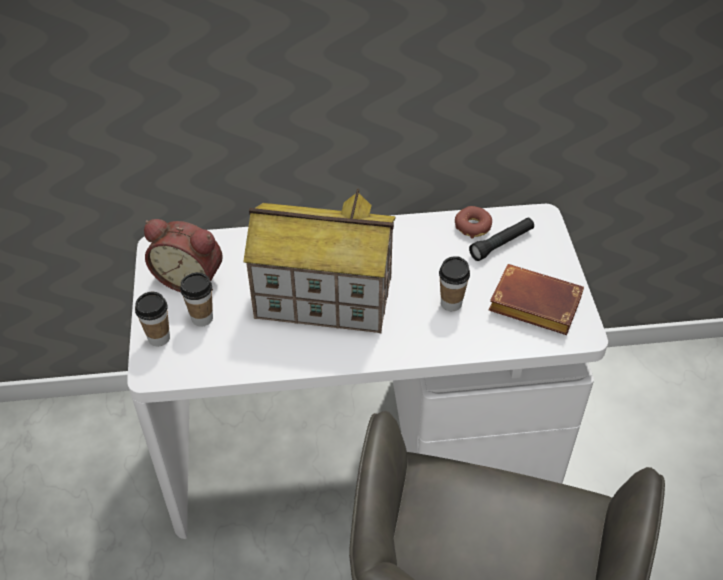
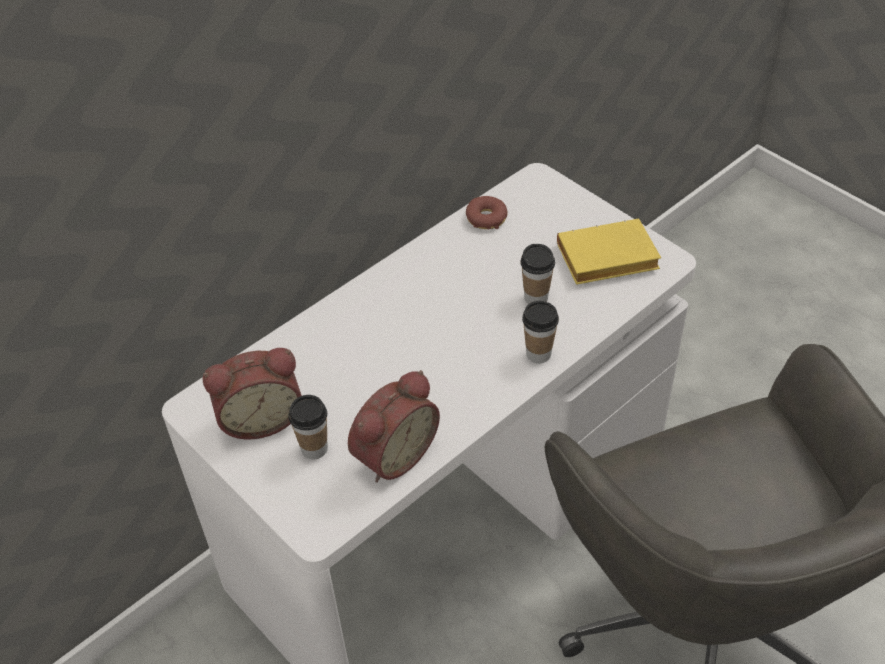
camera: 35 degrees left, 0 degrees up
cup [135,292,170,346] -> cup moved to [522,301,559,363]
toy house [243,189,396,333] -> none
black flashlight [469,218,534,261] -> none
brown book [489,264,584,335] -> yellow book [557,219,661,285]
none -> alarm clock [348,370,440,482]

